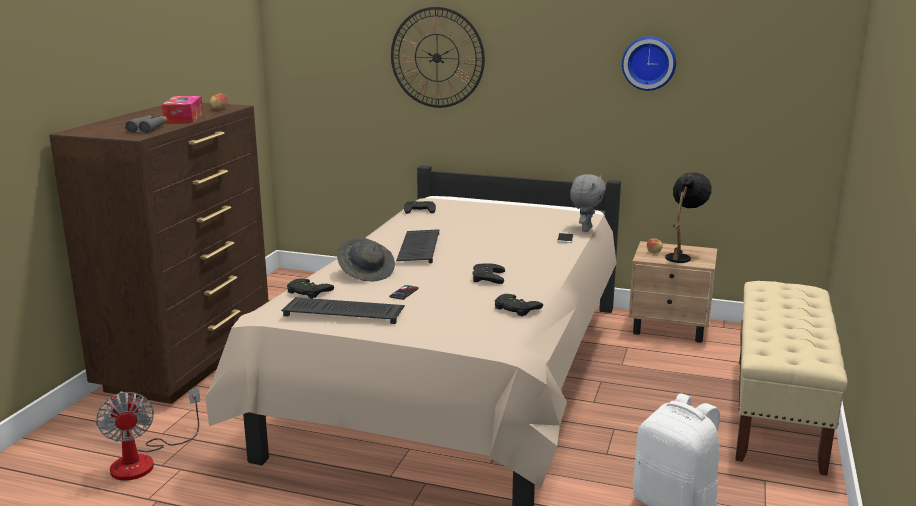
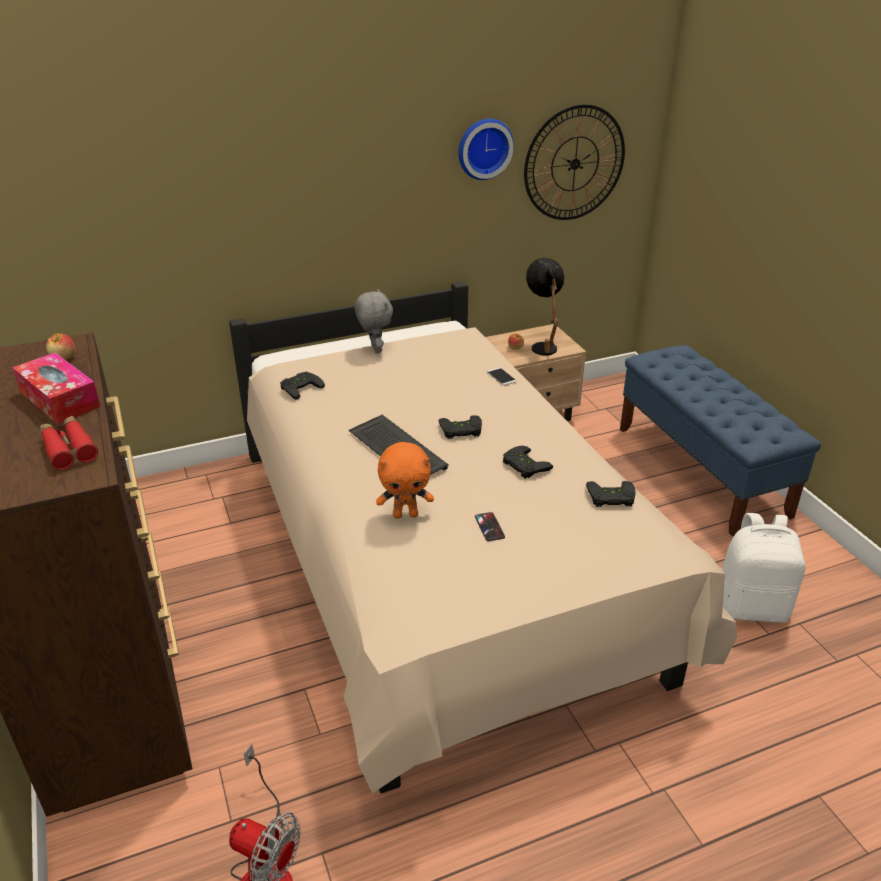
camera: 40 degrees left, 15 degrees up
grey binoculars [125,116,167,134] -> red binoculars [40,416,98,470]
keyboard [281,297,405,324] -> none
black game controller [287,278,334,299] -> black game controller moved to [438,415,482,439]
grey hat [337,237,395,281] -> orange plush toy [376,442,434,519]
wall clock [391,7,485,108] -> wall clock moved to [524,104,625,220]
grey plush toy [570,174,606,232] -> grey plush toy moved to [355,289,393,354]
beige bench [735,281,848,475] -> blue bench [620,345,821,537]

